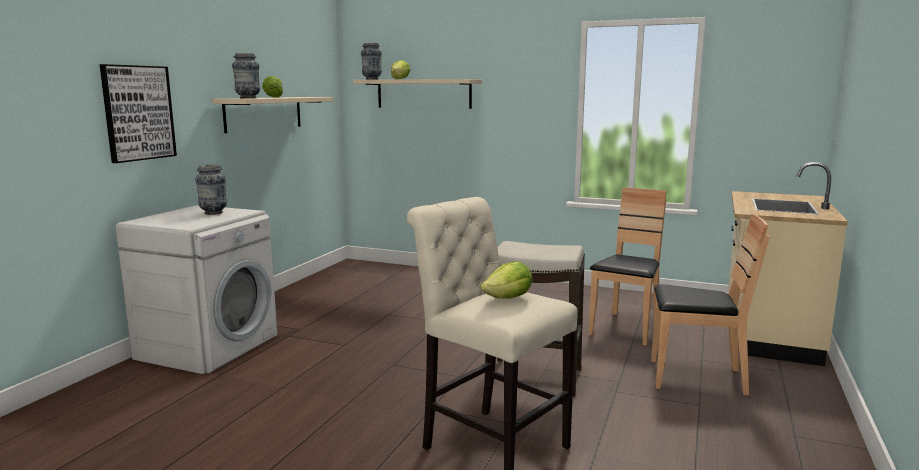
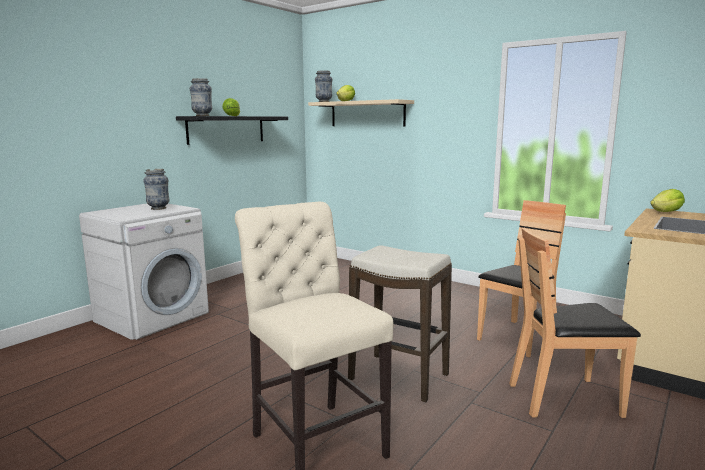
camera: 15 degrees right, 0 degrees up
picture [99,64,177,163] -> none
beige shelf [212,97,334,133] -> black shelf [176,116,288,145]
lettuce [481,261,533,299] -> lettuce moved to [650,189,685,212]
brown chair [651,214,770,396] -> brown chair turned 150 degrees clockwise [509,227,641,418]

